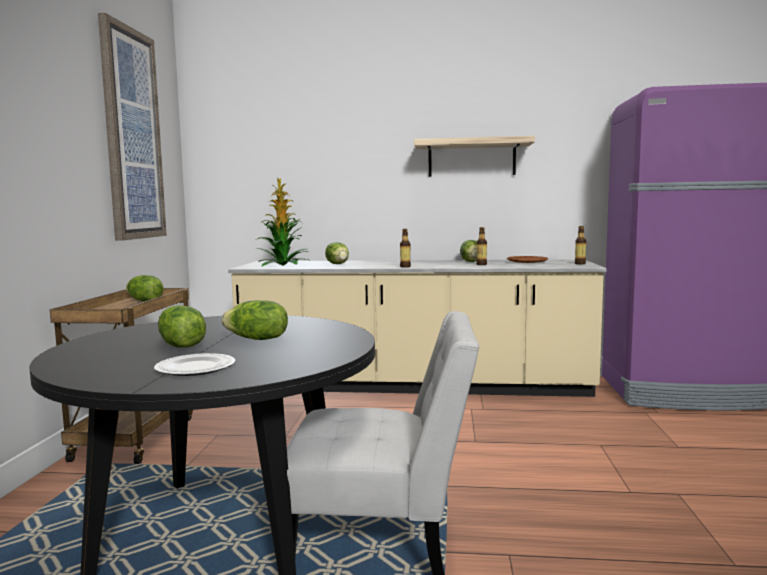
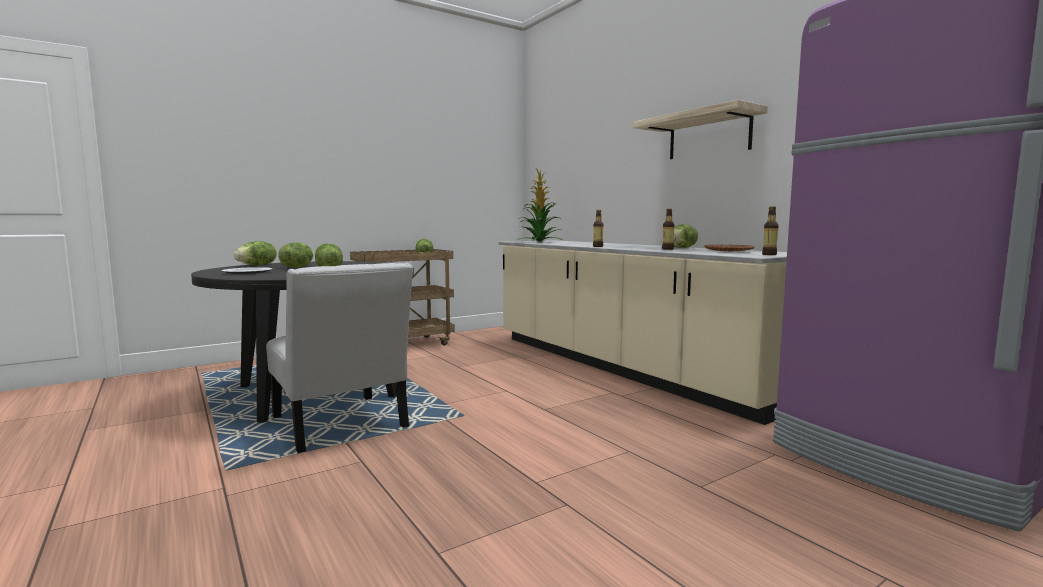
camera: 50 degrees right, 0 degrees up
picture [98,13,167,241] -> none
lettuce [325,242,349,264] -> lettuce moved to [233,241,277,265]

